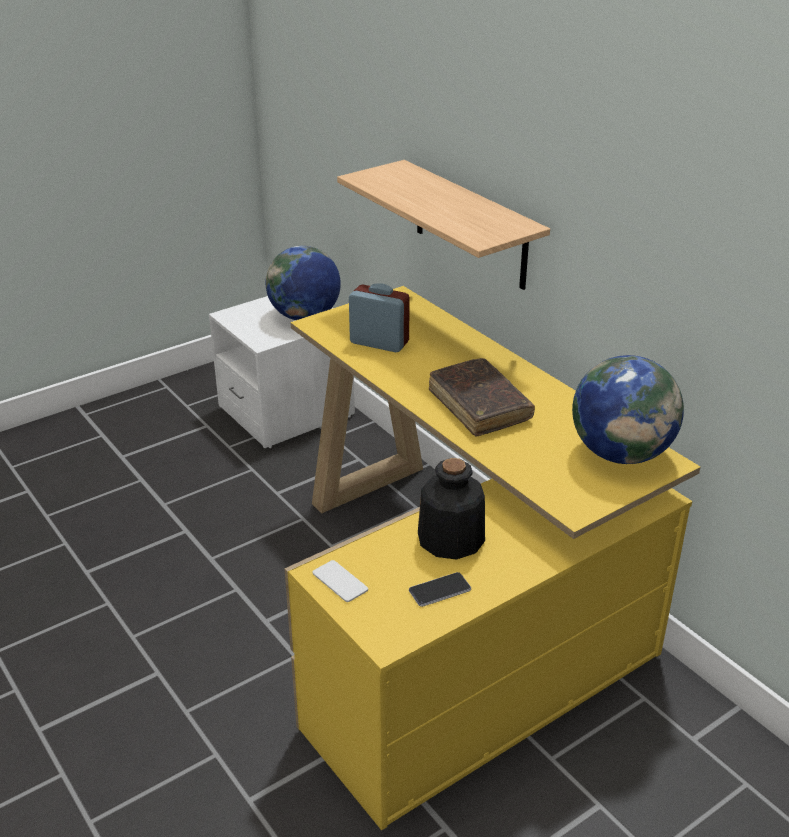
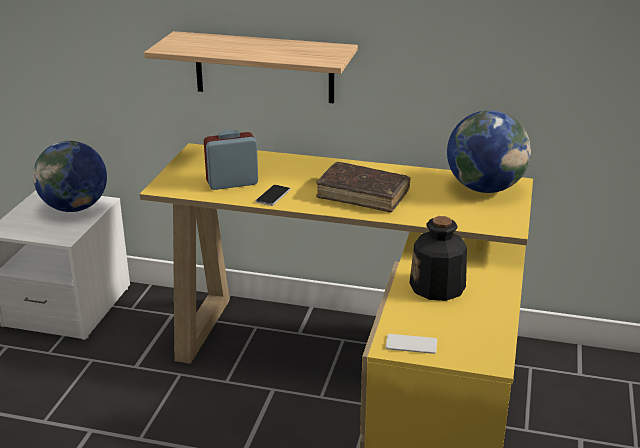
camera: 40 degrees left, 5 degrees down
phone [409,572,471,607] -> phone moved to [256,185,291,206]

